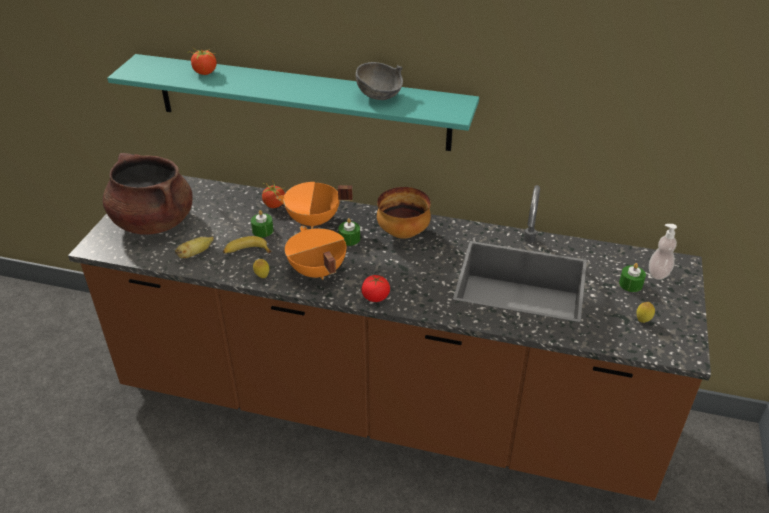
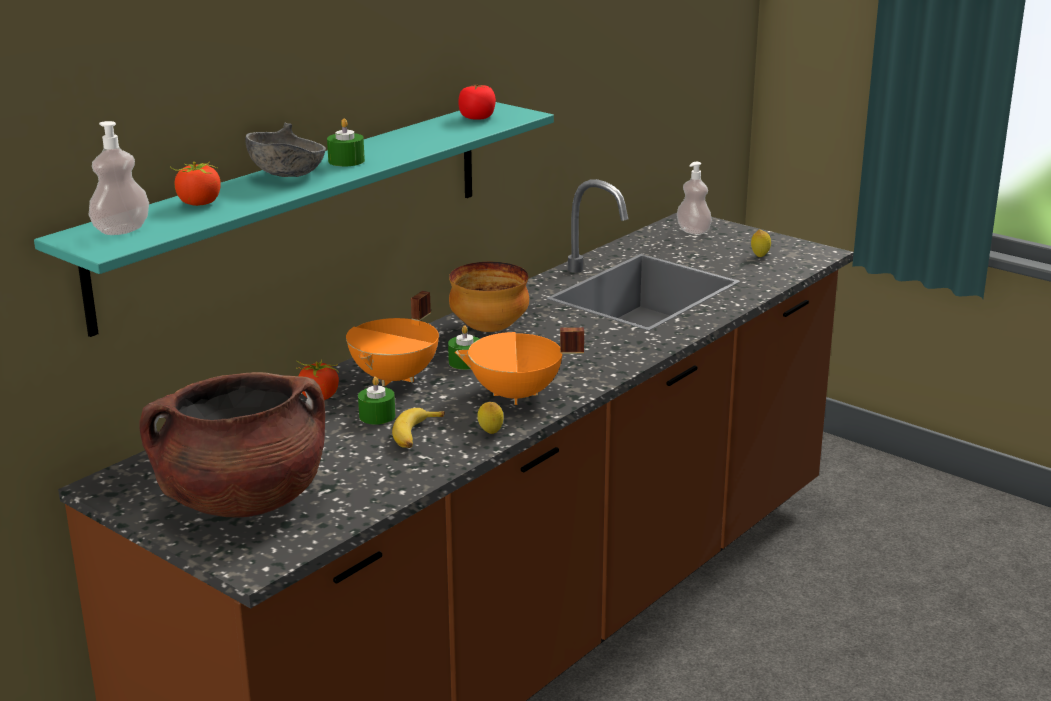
camera: 65 degrees left, 15 degrees down
banana [175,237,214,258] -> none
grey bowl [355,62,403,100] -> grey bowl moved to [245,122,326,177]
tomato [361,275,390,302] -> tomato moved to [458,84,496,119]
green candle [619,263,646,292] -> green candle moved to [327,118,365,167]
none -> soap dispenser [89,121,149,235]

